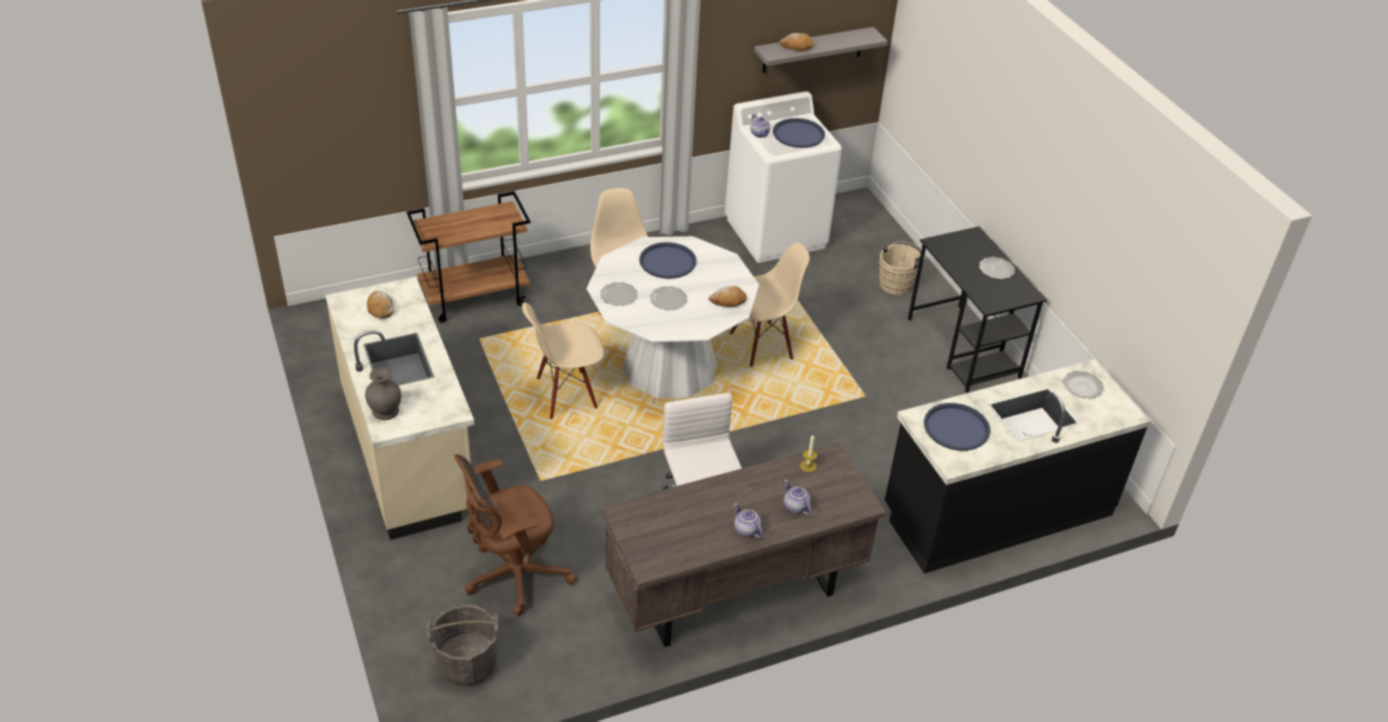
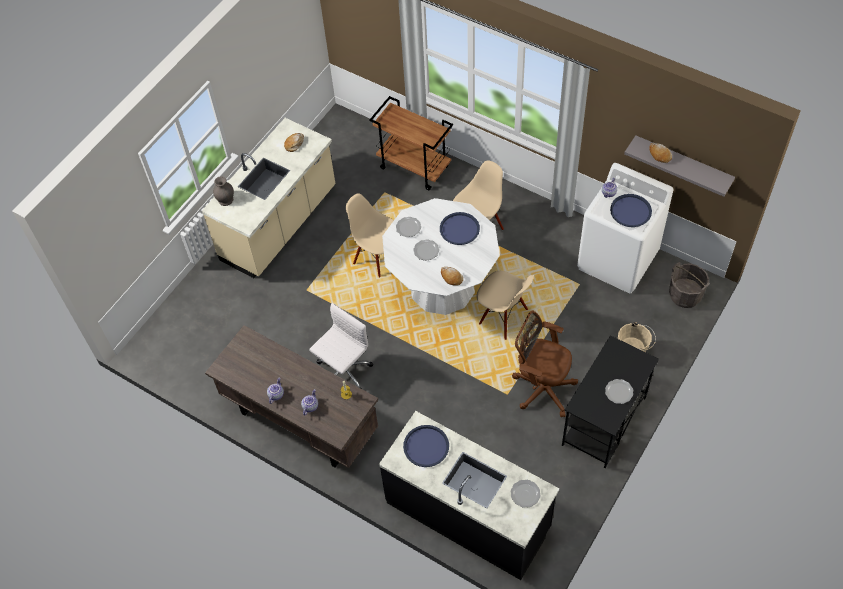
camera: 60 degrees right, 15 degrees up
grey bucket [427,605,498,687] -> grey bucket moved to [669,262,710,308]
brown office chair [454,454,577,616] -> brown office chair moved to [512,310,578,417]

